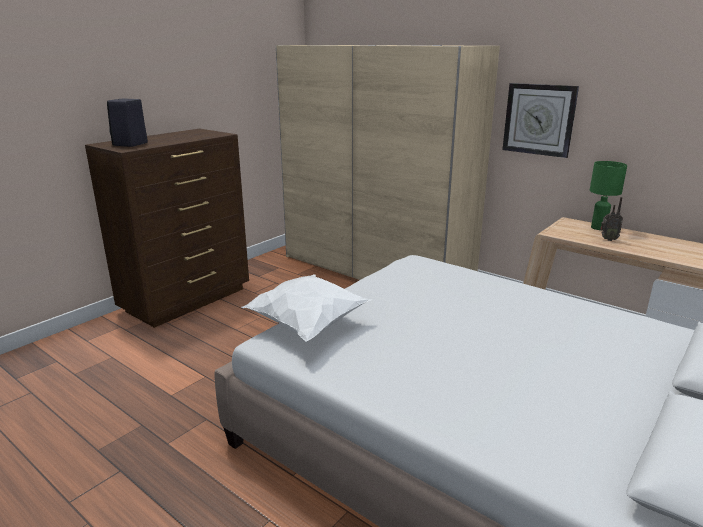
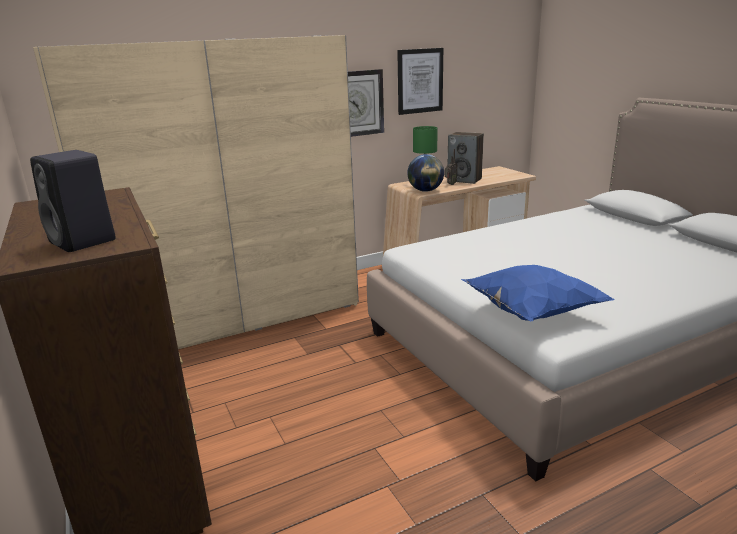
camera: 65 degrees left, 0 degrees up
white pillow [241,274,371,341] -> blue pillow [461,265,615,321]
none -> picture [397,48,443,115]
none -> globe [407,154,444,192]
none -> speaker [447,132,484,184]

